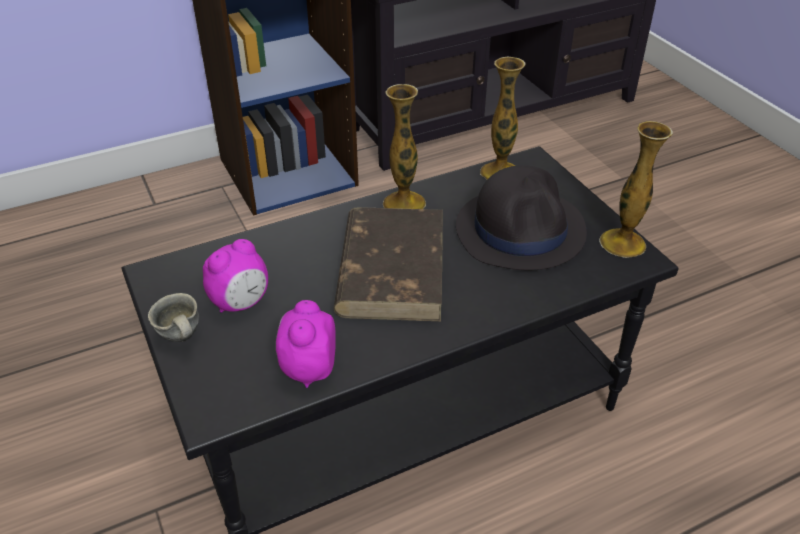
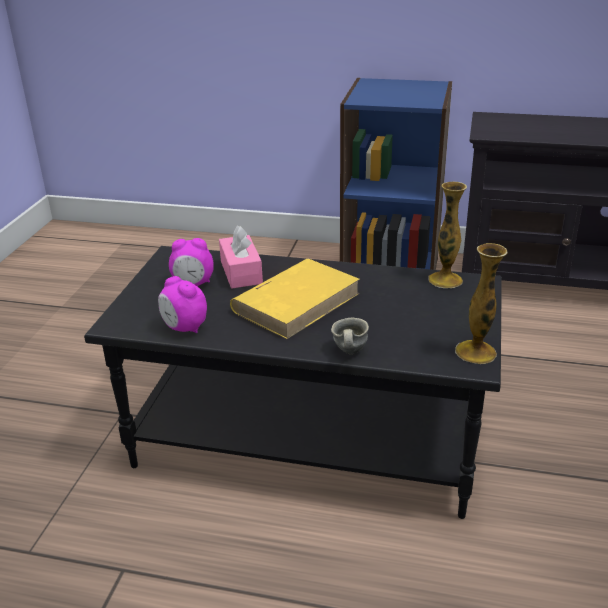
camera: 40 degrees right, 10 degrees down
grey mug [148,293,199,342] -> grey mug moved to [331,318,369,354]
alarm clock [276,300,336,388] -> alarm clock turned 90 degrees counterclockwise [158,276,207,334]
brown book [334,207,443,321] -> yellow book [230,259,360,339]
vase [383,84,426,209] -> none
black hat [456,165,587,270] -> none
none -> pink tissue box [219,225,263,288]

